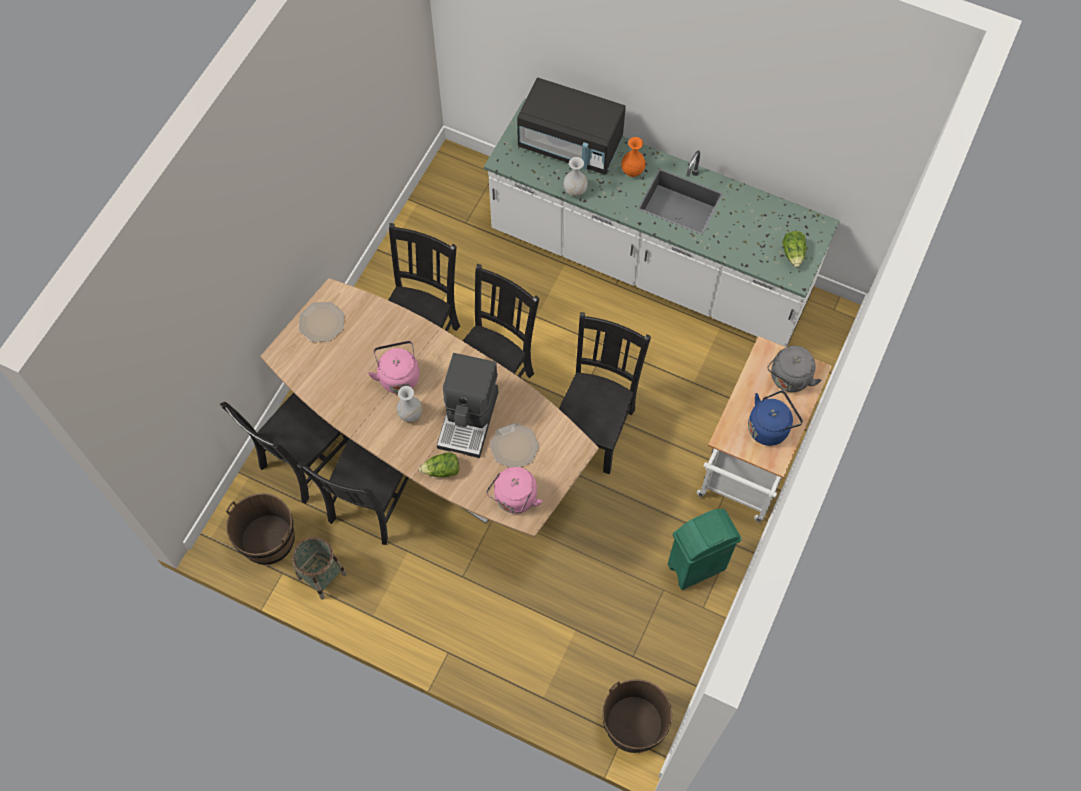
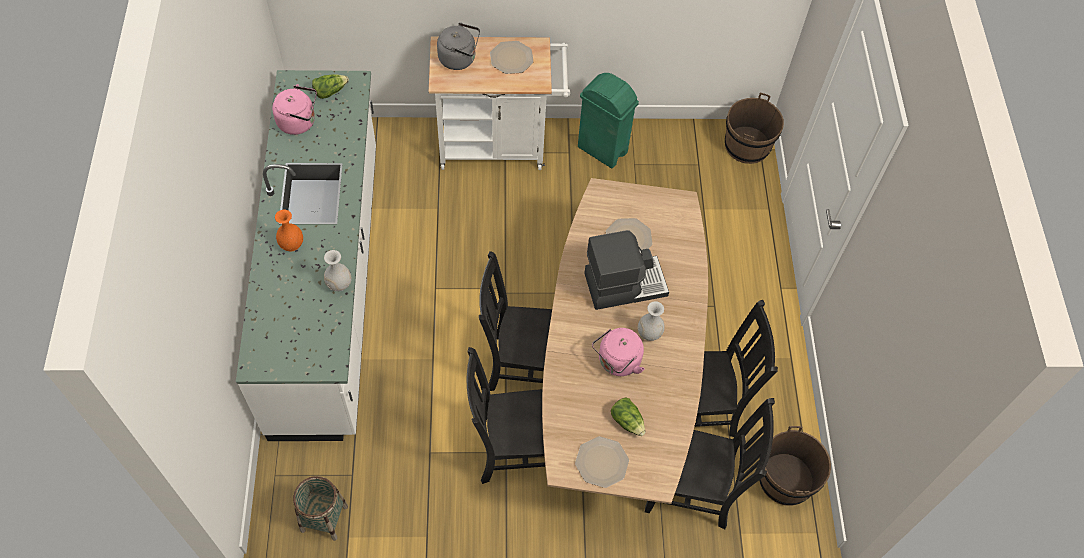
camera: 120 degrees left, 5 degrees down
basket [292,537,347,600] -> basket moved to [293,476,348,541]
lettuce [419,452,459,477] -> lettuce moved to [611,397,645,436]
pink kettle [486,467,543,514] -> pink kettle moved to [272,84,317,135]
black microwave [517,78,626,175] -> none
black chair [559,312,651,474] -> none
blue kettle [748,390,803,446] -> plate [490,41,534,74]

